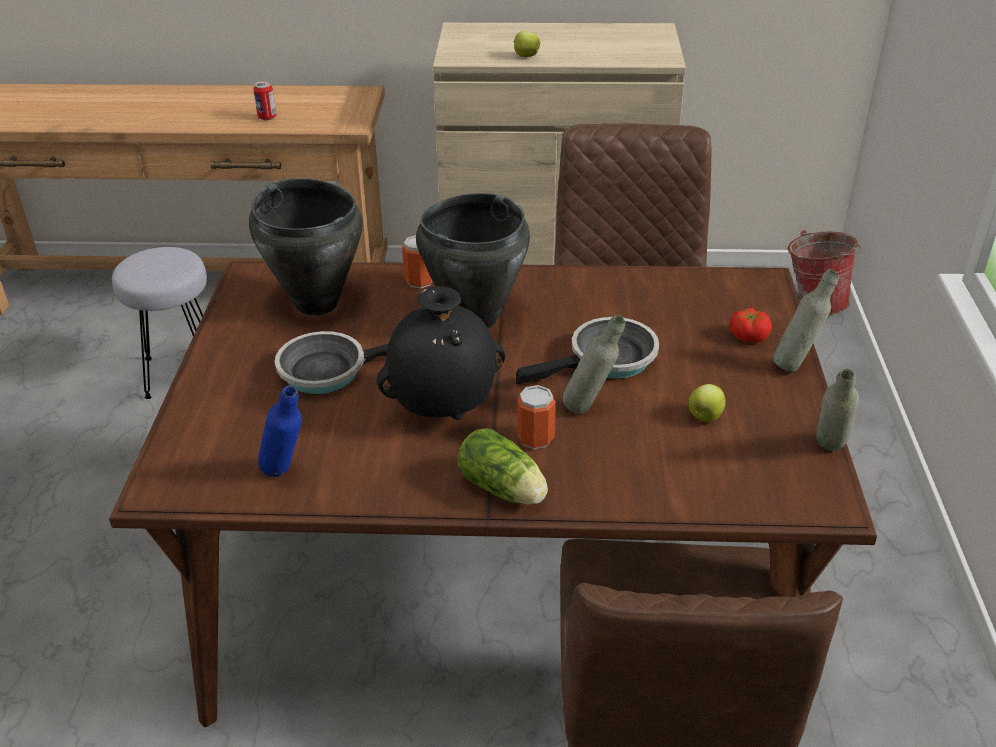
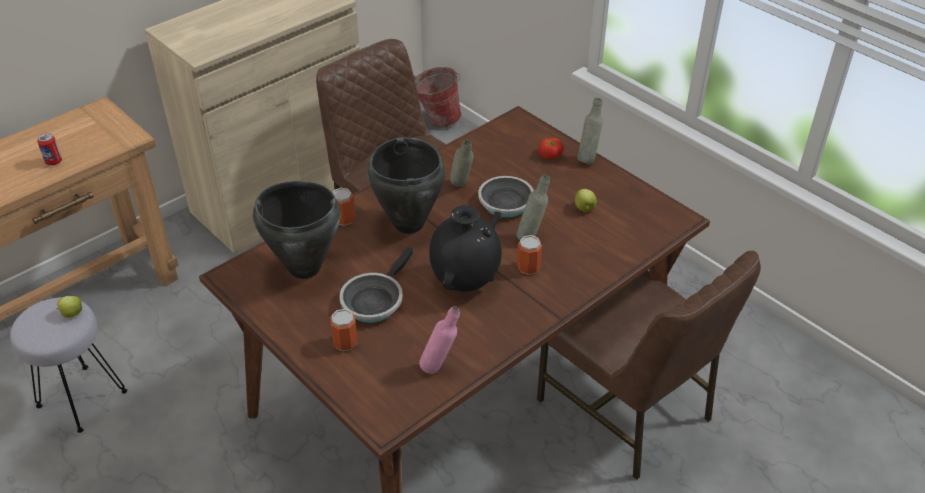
camera: 45 degrees left, 5 degrees up
blue bottle [258,385,302,477] -> pink bottle [419,306,460,374]
lettuce [457,428,548,505] -> none
apple [513,31,540,57] -> apple moved to [56,296,82,318]
grey bottle [816,369,859,451] -> grey bottle moved to [450,139,474,187]
none -> can [330,309,358,351]

